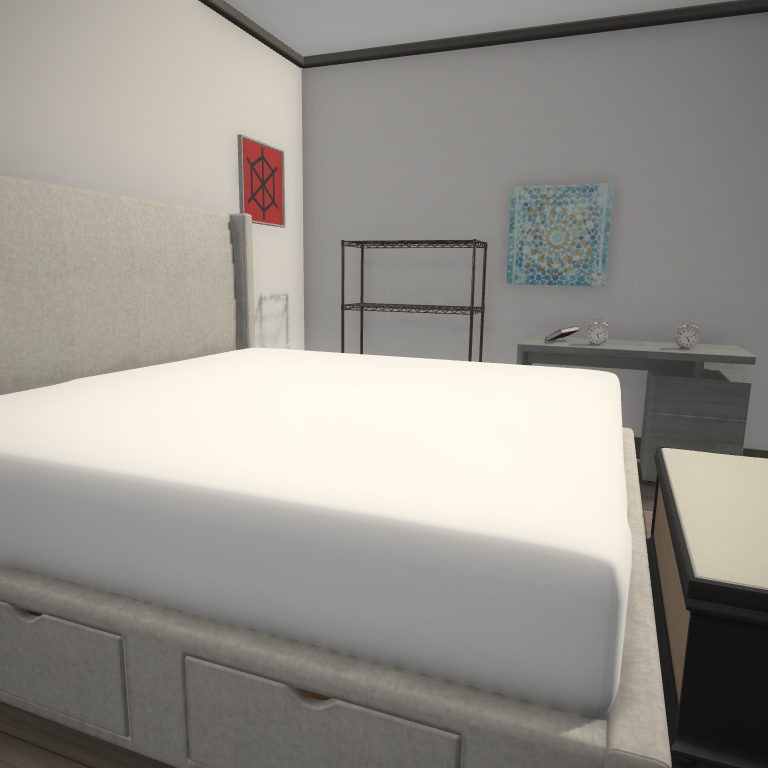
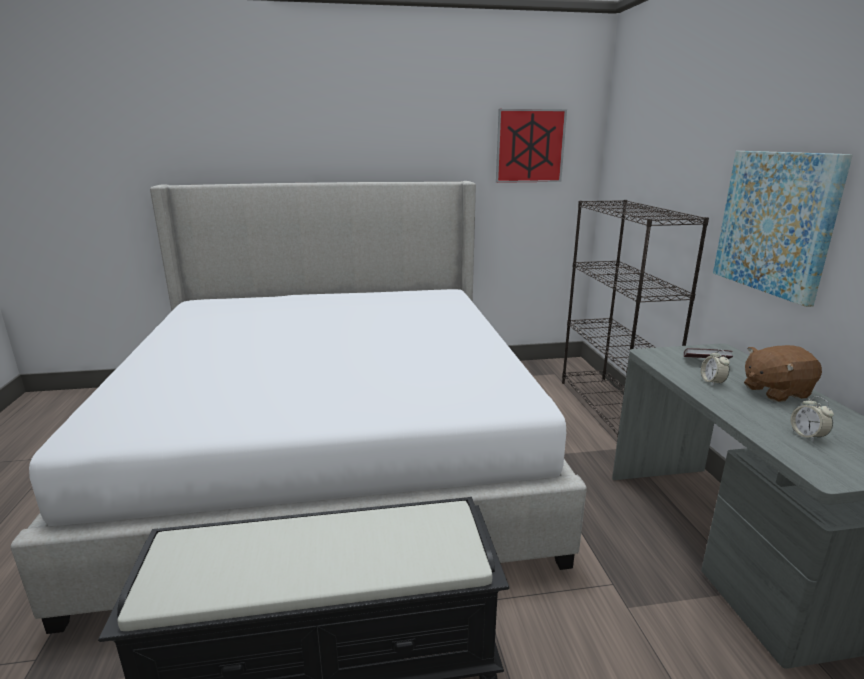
camera: 60 degrees right, 10 degrees up
none -> brown plush toy [744,345,822,402]

